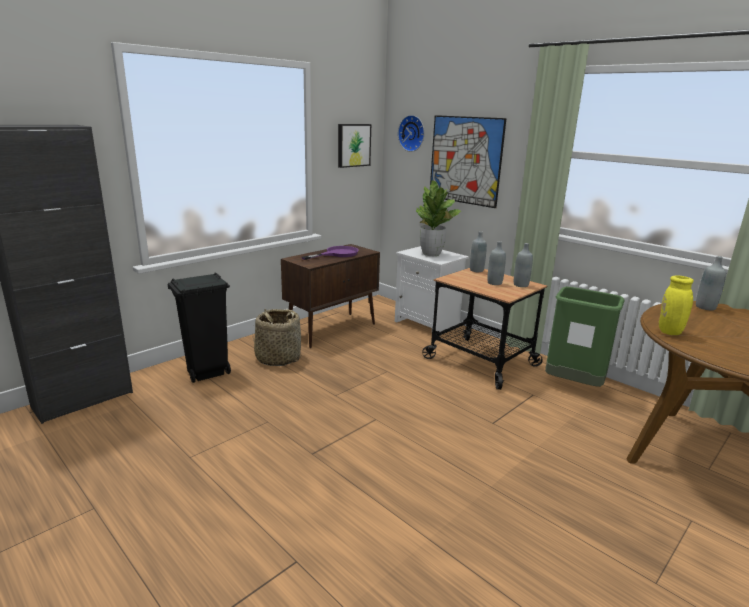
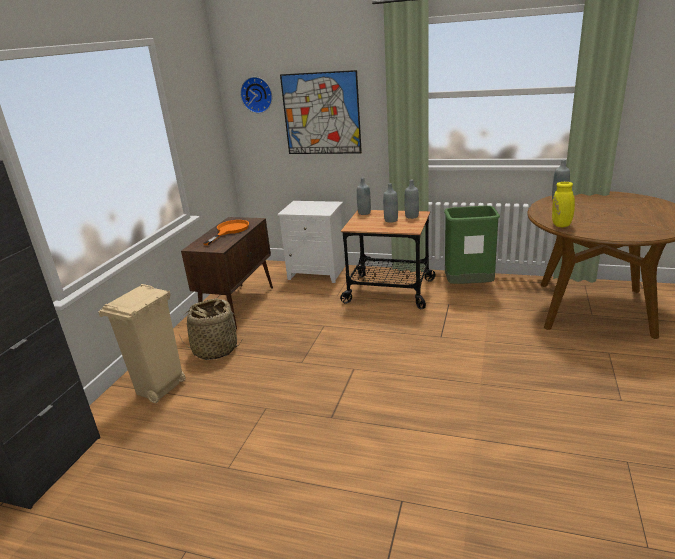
camera: 25 degrees left, 5 degrees up
black trash can [168,272,231,383] -> beige trash can [98,284,186,403]
purple frying pan [302,246,359,260] -> orange frying pan [203,220,249,245]
picture [338,124,371,168] -> none
potted plant [416,180,461,256] -> none

